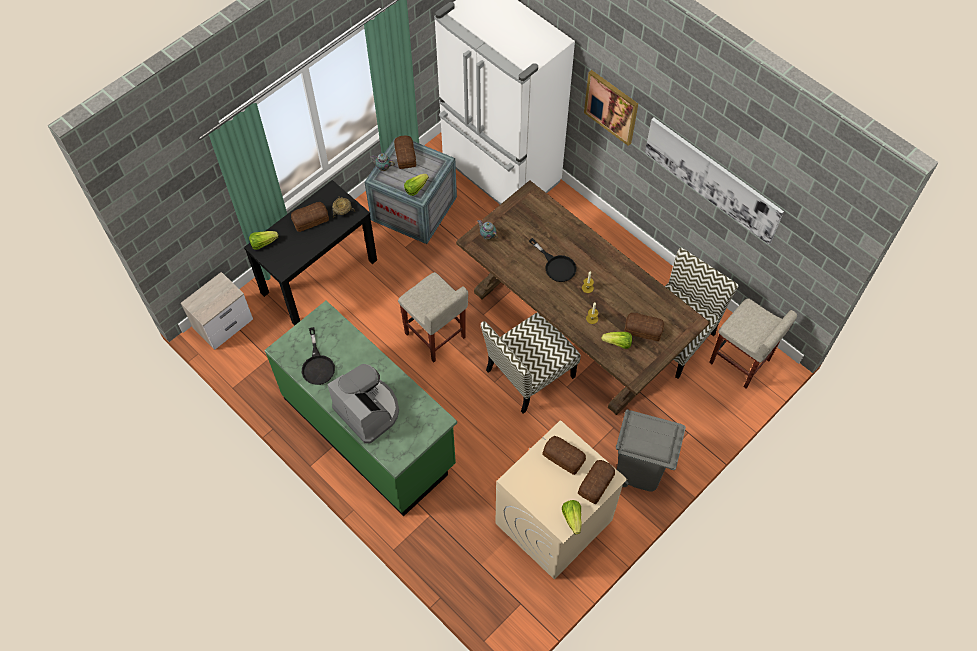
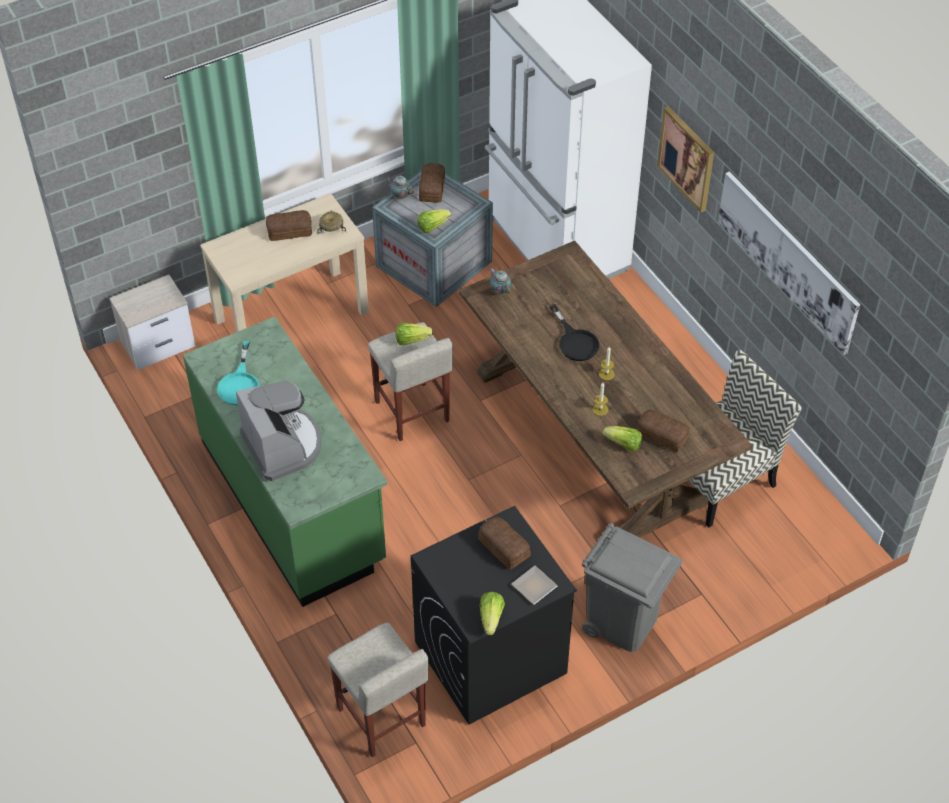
camera: 15 degrees right, 10 degrees down
black console table [244,180,377,325] -> beige console table [200,193,369,332]
lettuce [249,231,279,250] -> lettuce moved to [396,323,433,345]
black frying pan [302,327,335,385] -> turquoise frying pan [217,341,259,406]
chair [481,313,581,414] -> none
beige washing machine [496,420,627,580] -> black washing machine [411,506,577,725]
bread [578,460,615,504] -> plate [511,566,558,605]
beige stool [709,298,797,389] -> beige stool moved to [327,623,429,758]

